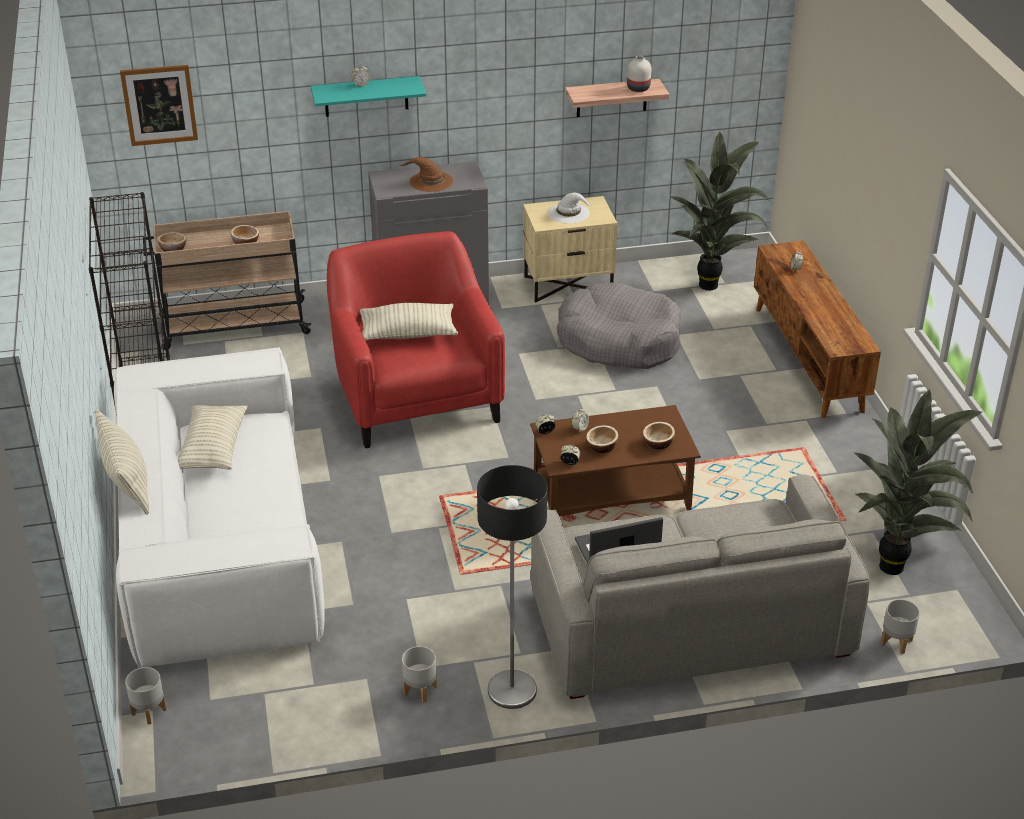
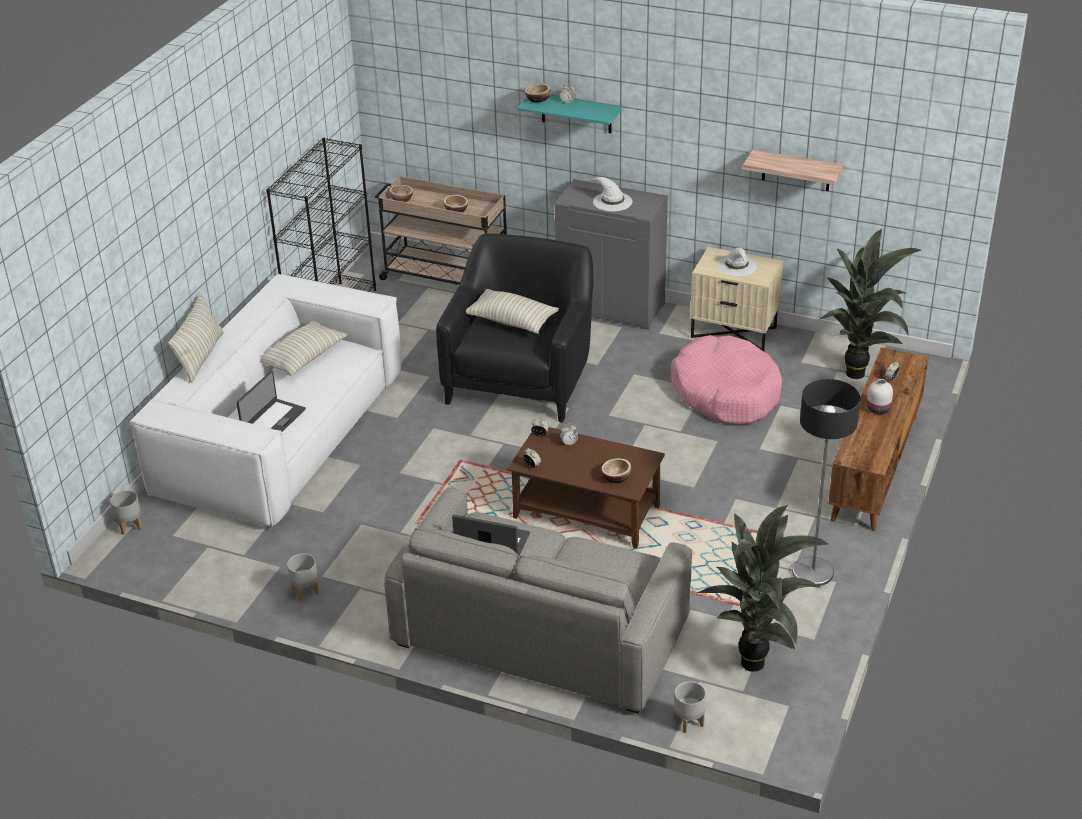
camera: 35 degrees right, 0 degrees up
picture [120,65,198,146] -> none
red armchair [327,231,505,448] -> black armchair [436,234,593,422]
brown hat [401,157,453,192] -> white hat [587,177,632,211]
floor lamp [477,465,547,709] -> floor lamp moved to [792,379,860,586]
grey dog bed [557,282,681,369] -> pink dog bed [671,335,782,424]
bowl [586,425,618,453] -> bowl moved to [525,84,551,103]
white vase [627,56,651,92] -> white vase moved to [867,379,893,414]
none -> laptop [236,371,306,432]

